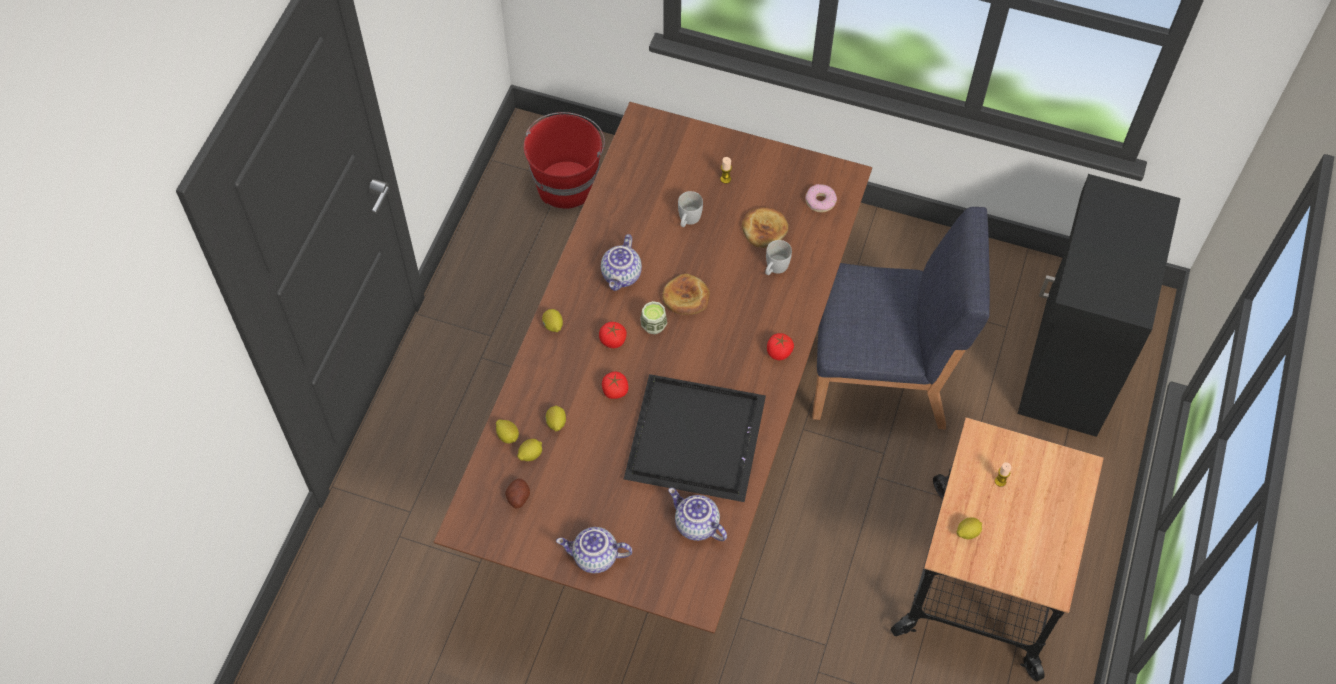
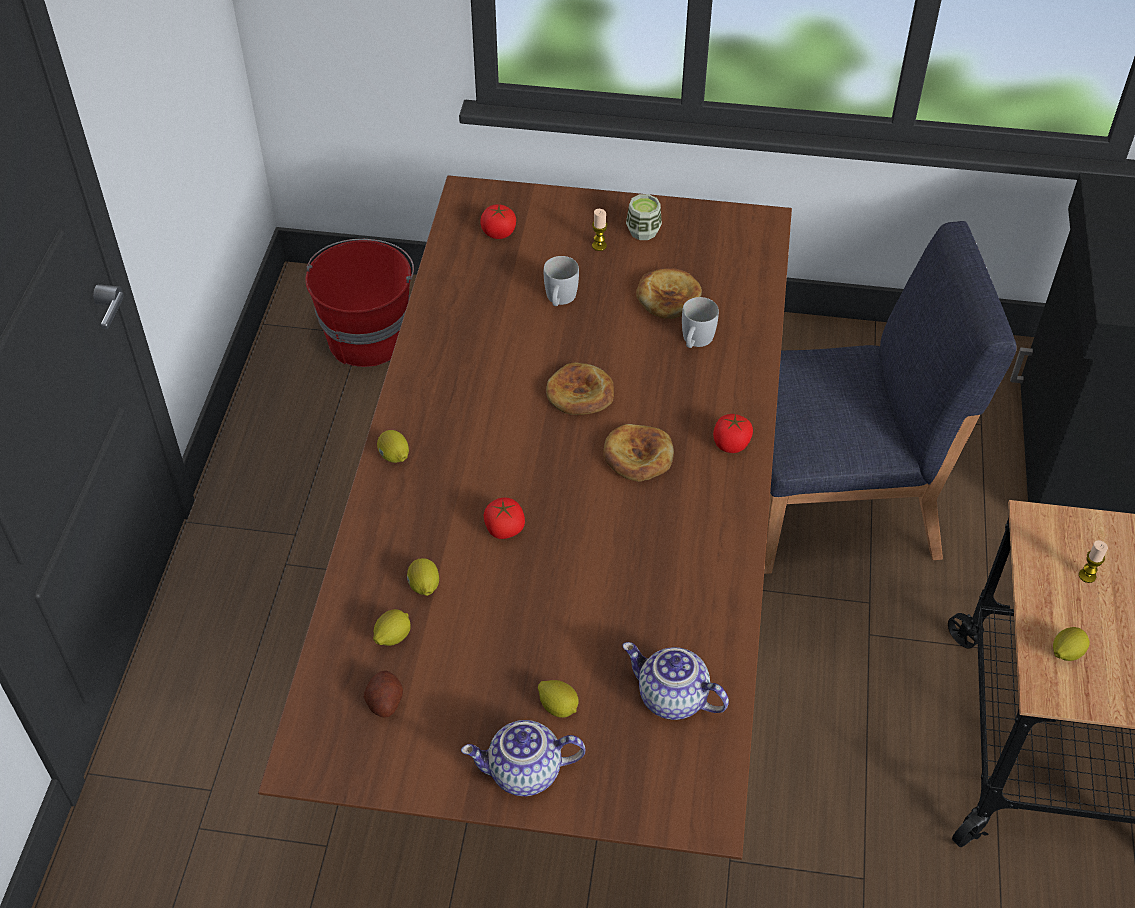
camera: 10 degrees left, 10 degrees down
lemon [496,419,519,443] -> lemon moved to [538,680,579,718]
tomato [599,322,627,348] -> tomato moved to [480,204,516,239]
teapot [601,234,642,291] -> none
black tray [624,374,766,502] -> none
cup [640,301,667,334] -> cup moved to [626,194,662,240]
donut [805,184,837,212] -> none
none -> bread [603,424,674,482]

